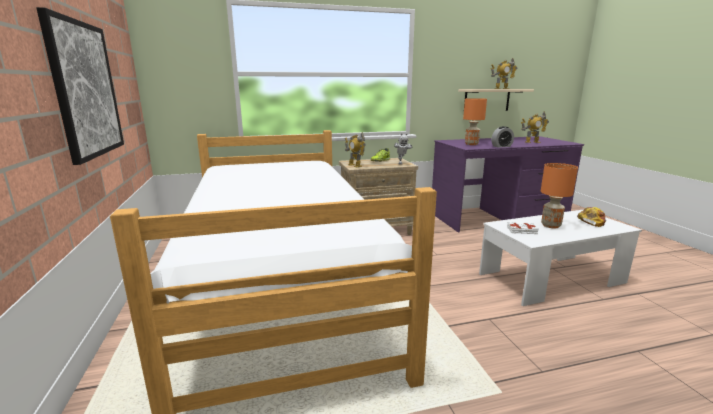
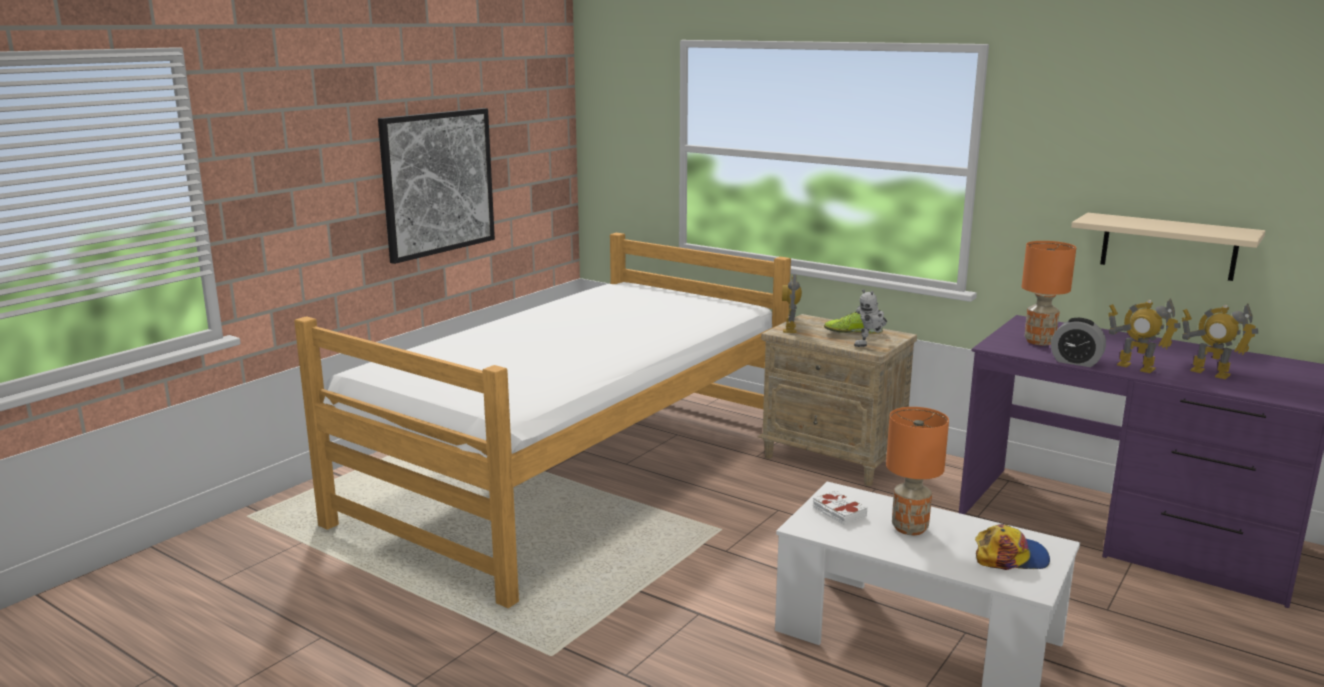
camera: 50 degrees right, 0 degrees up
toy robot [491,58,518,89] -> toy robot moved to [1108,298,1181,373]

